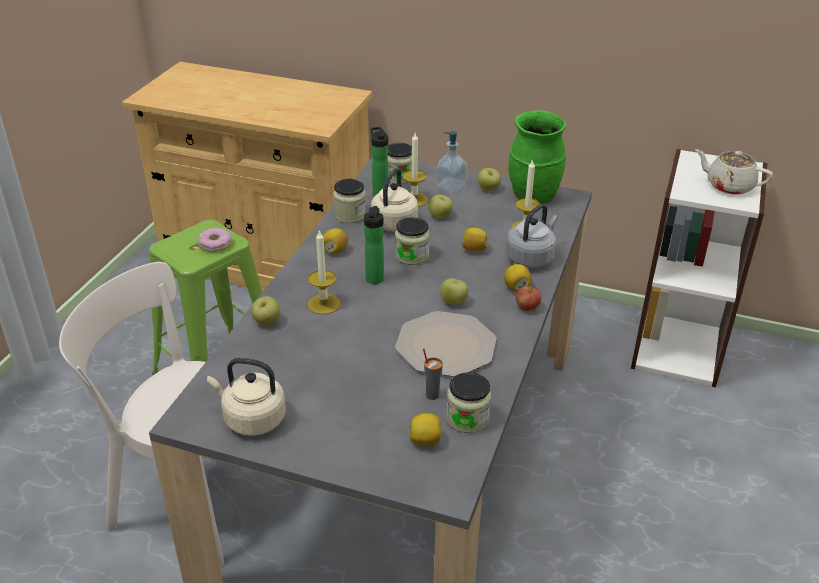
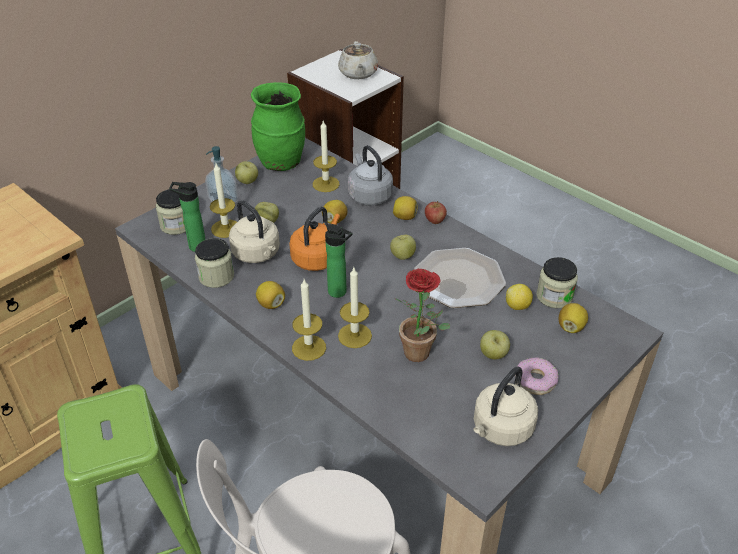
camera: 65 degrees left, 5 degrees up
donut [198,228,232,252] -> donut moved to [515,357,559,395]
apple [251,296,280,325] -> apple moved to [480,330,510,360]
jar [395,217,430,265] -> orange kettle [289,207,340,271]
grey cup [423,349,443,400] -> lemon [506,284,533,310]
beige teapot [695,149,773,195] -> beige teapot turned 60 degrees counterclockwise [338,41,378,79]
none -> candle [292,279,326,361]
none -> potted plant [394,269,450,362]

